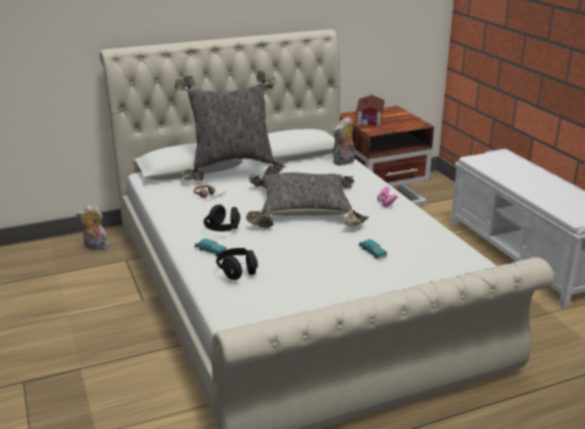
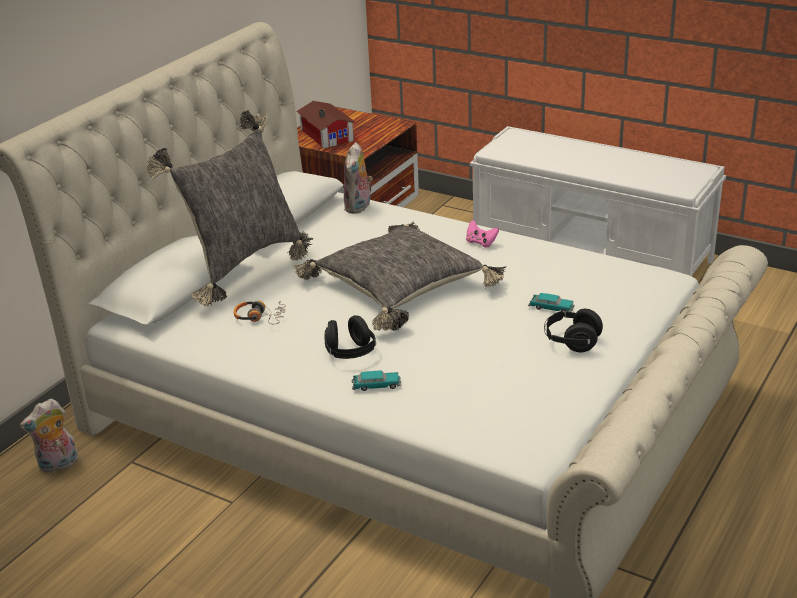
camera: 35 degrees left, 5 degrees up
black headphones [216,248,258,280] -> black headphones moved to [544,309,603,352]

